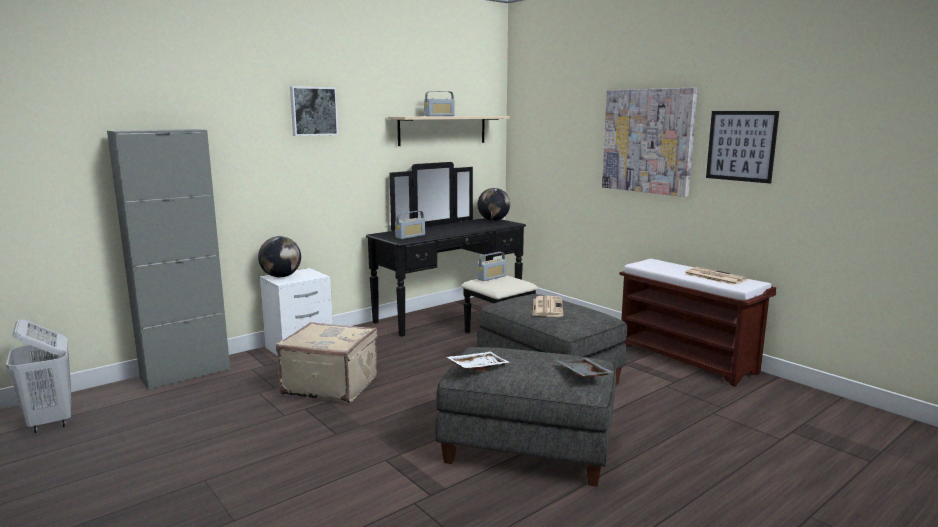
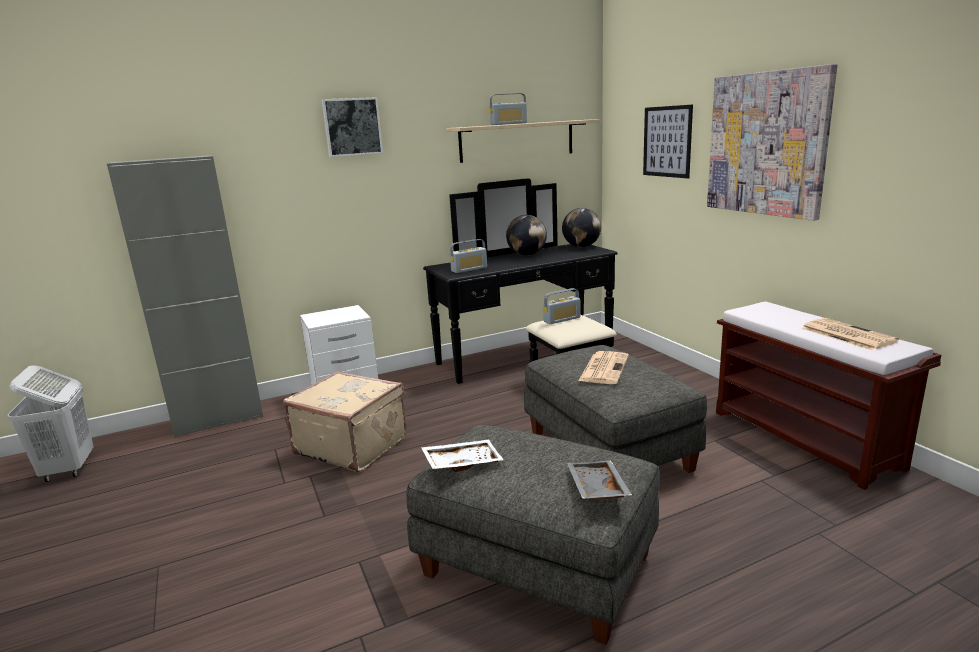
camera: 15 degrees right, 5 degrees up
globe [258,236,301,277] -> globe moved to [506,215,547,256]
picture [706,111,779,184] -> picture moved to [643,105,693,178]

